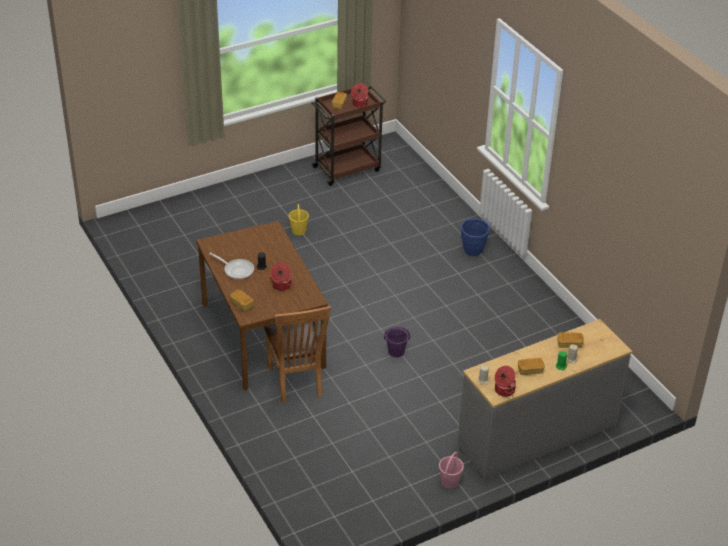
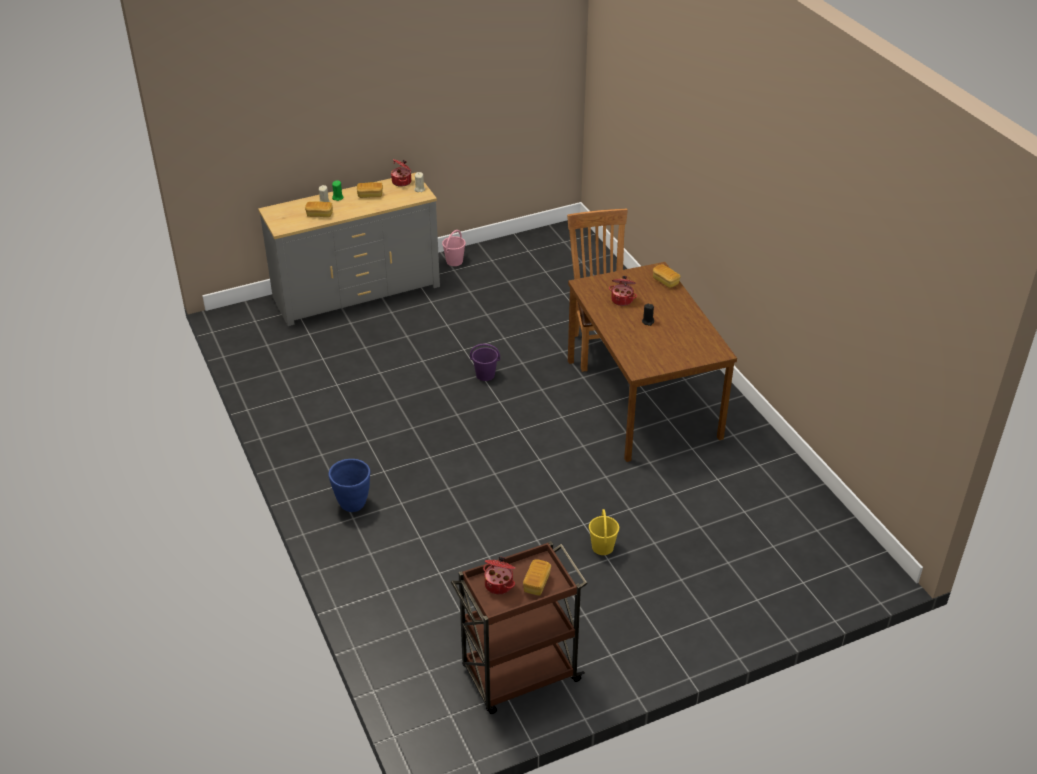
camera: 175 degrees left, 0 degrees up
frying pan [209,253,254,279] -> none

